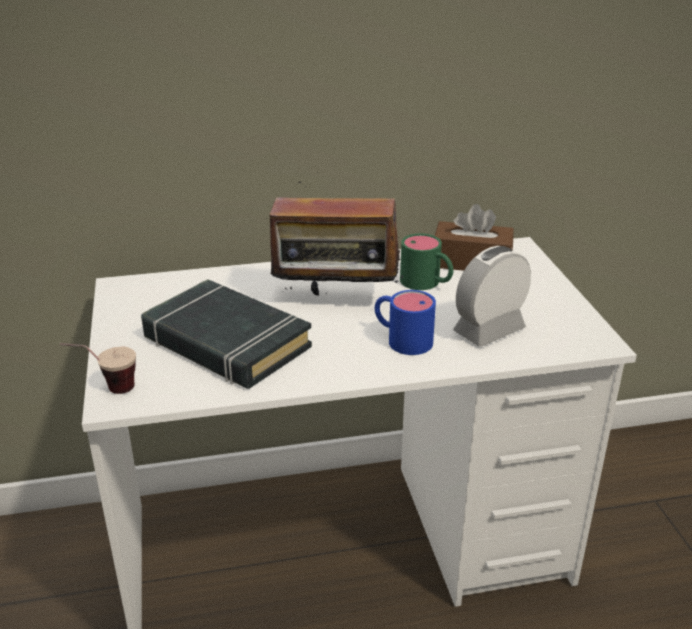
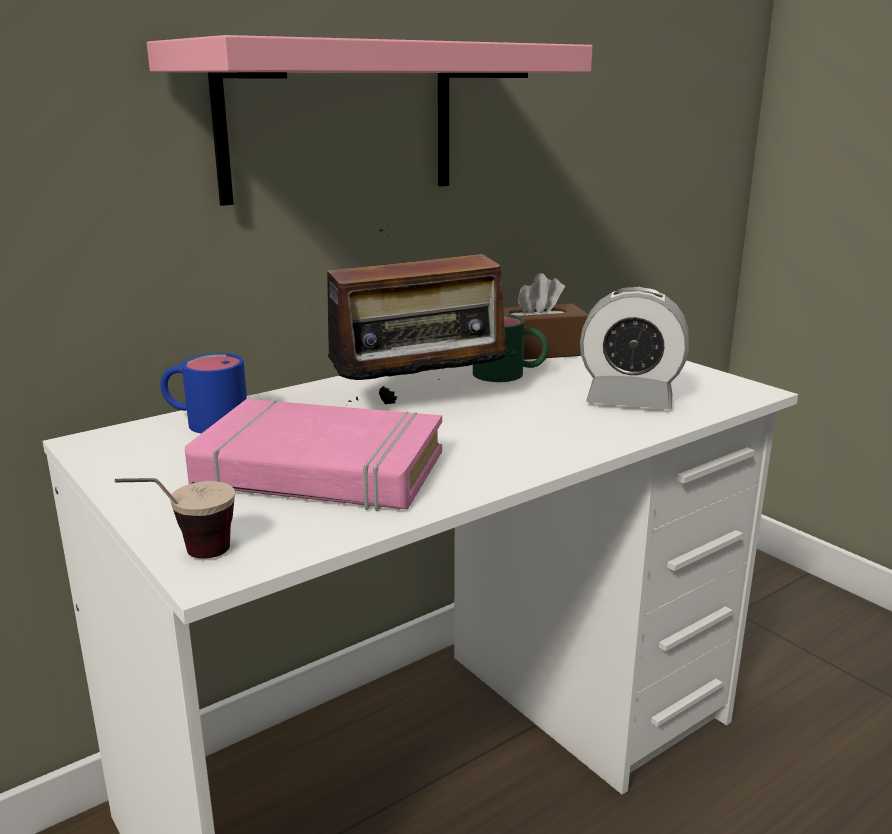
camera: 25 degrees left, 10 degrees down
black book [141,279,312,389] -> pink book [185,399,442,511]
blue mug [375,290,436,355] -> blue mug moved to [160,353,247,433]
alarm clock [453,246,531,347] -> alarm clock turned 105 degrees counterclockwise [580,287,689,409]
none -> pink shelf [147,35,593,206]

